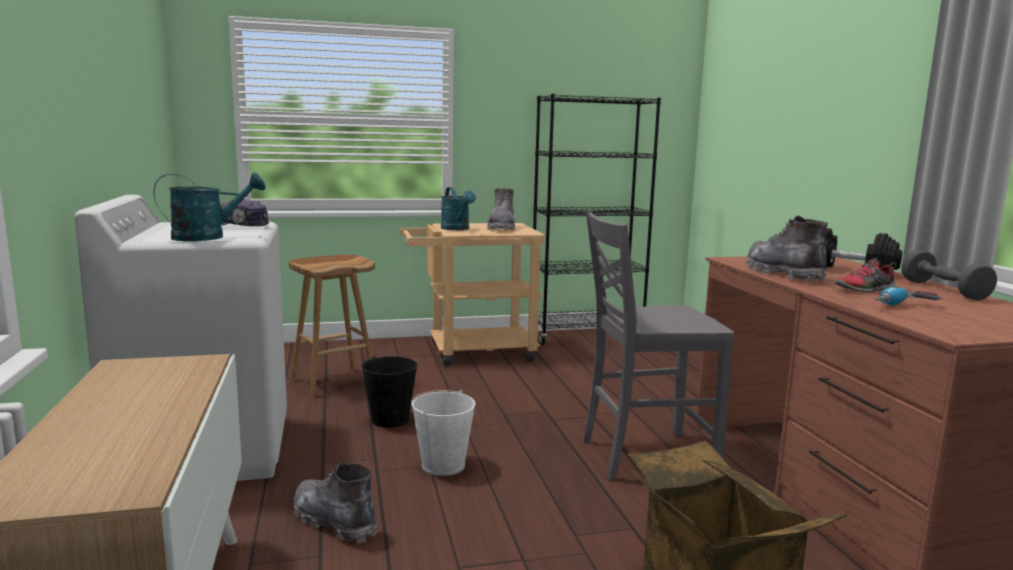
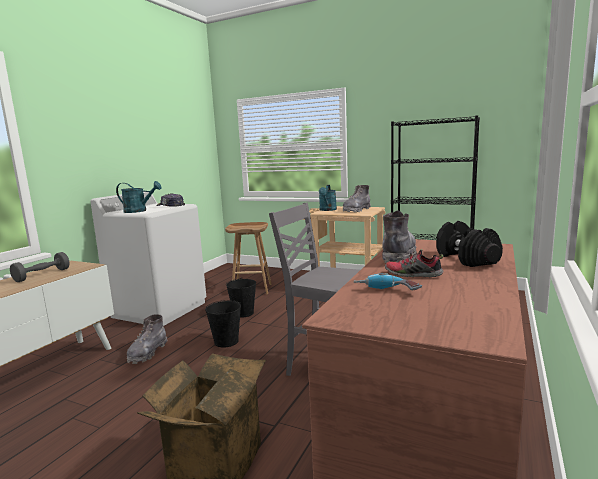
camera: 40 degrees right, 0 degrees up
grey boot [294,462,377,544] -> grey boot turned 150 degrees counterclockwise [127,314,168,364]
white bucket [411,390,475,476] -> black bucket [205,300,241,347]
grey dumbbell [902,250,997,300] -> grey dumbbell moved to [10,252,69,282]

